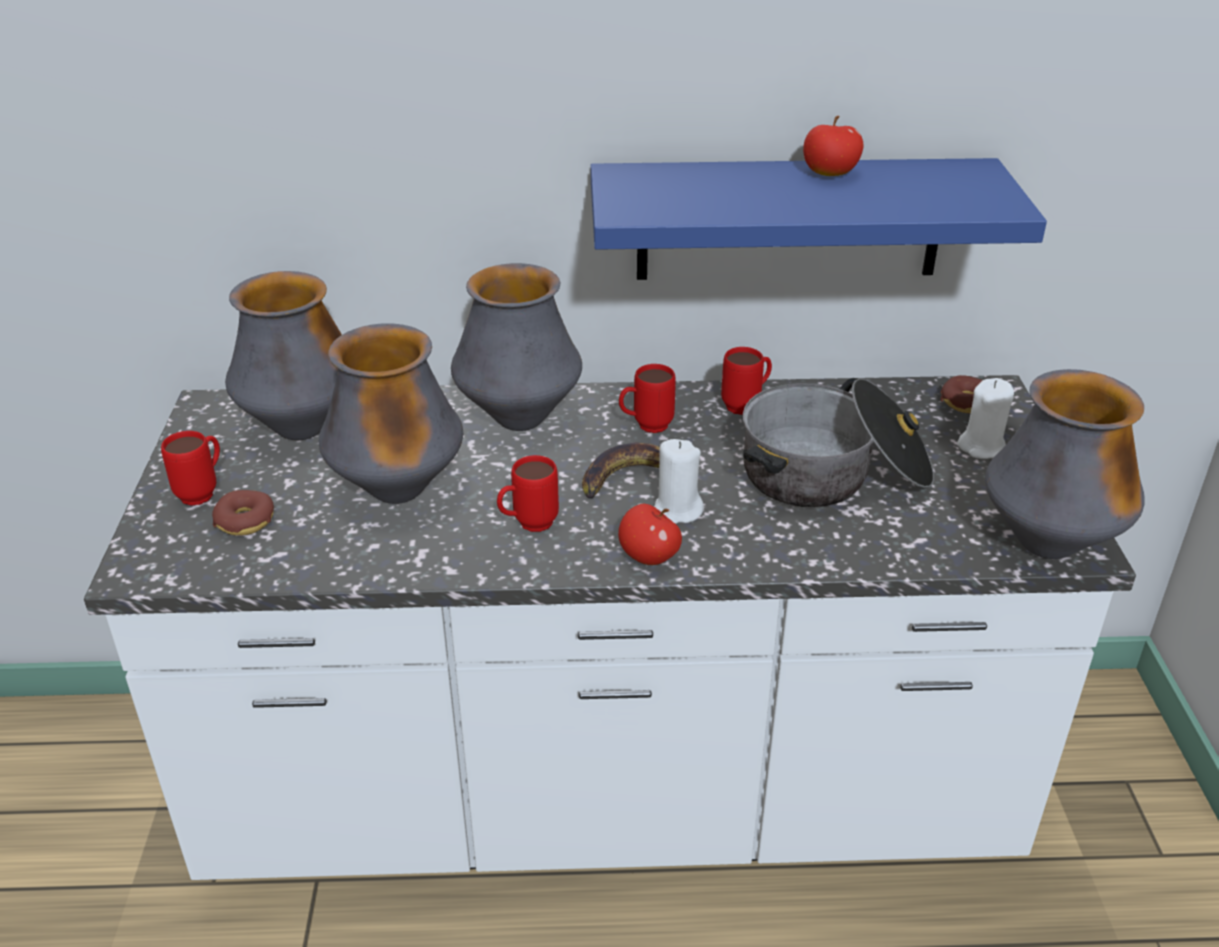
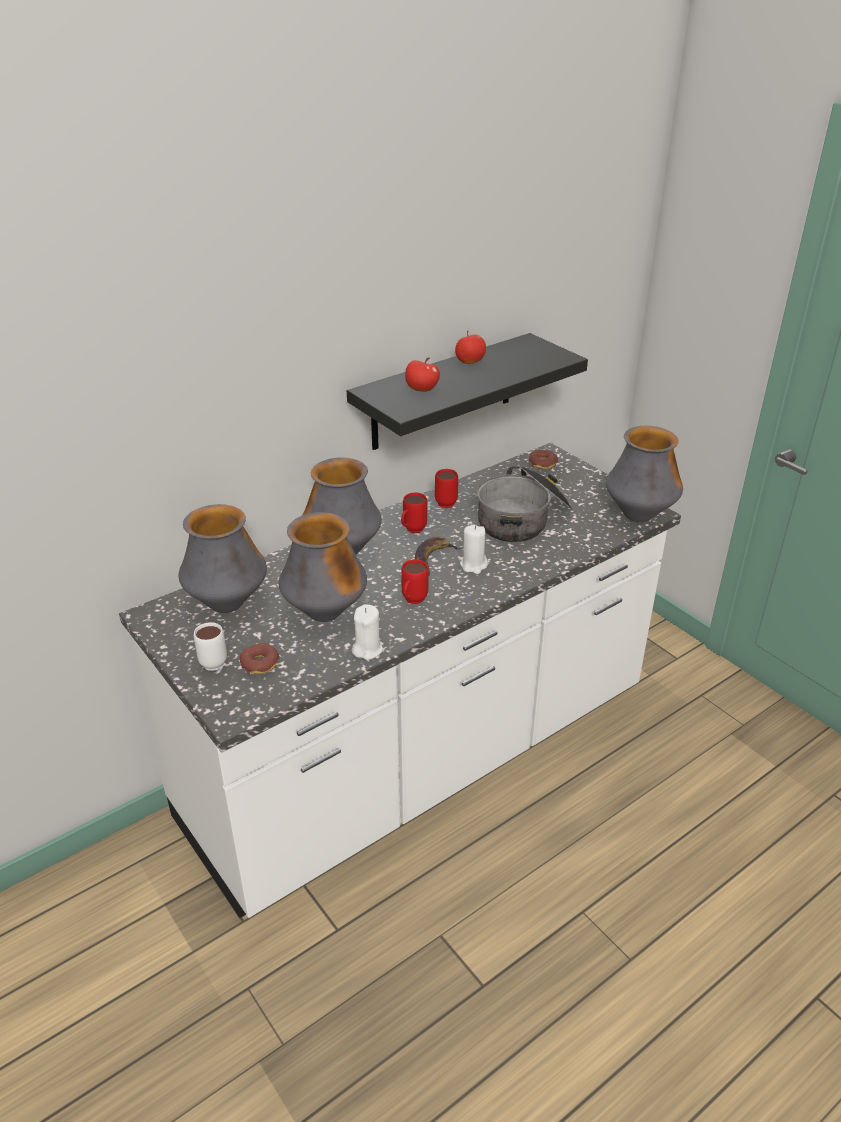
camera: 35 degrees left, 0 degrees up
red mug [161,431,220,506] -> white mug [194,622,227,671]
blue shelf [591,158,1047,280] -> black shelf [347,333,588,450]
apple [618,504,682,565] -> apple moved to [405,357,440,392]
white candle [957,378,1014,459] -> white candle moved to [351,604,383,660]

